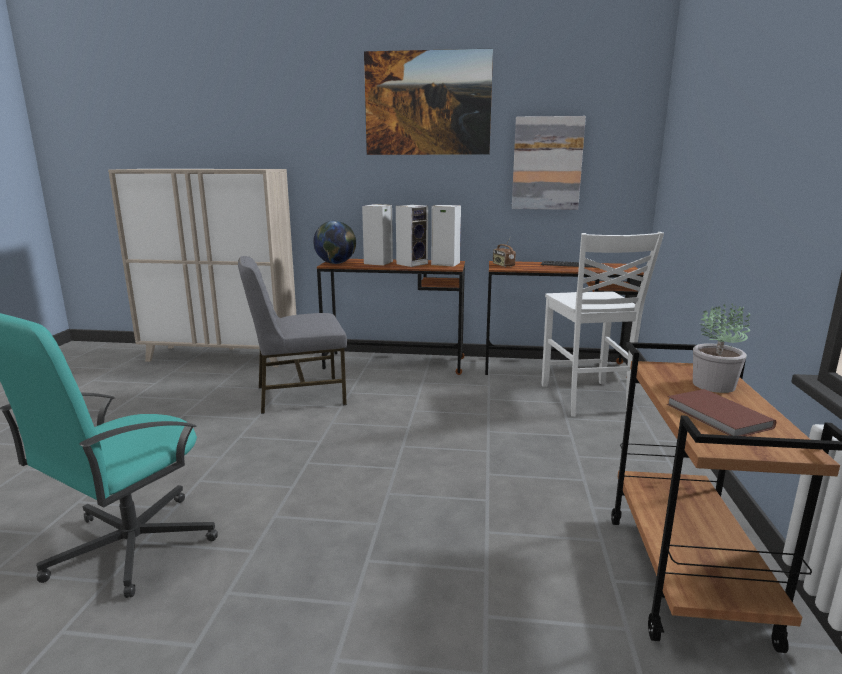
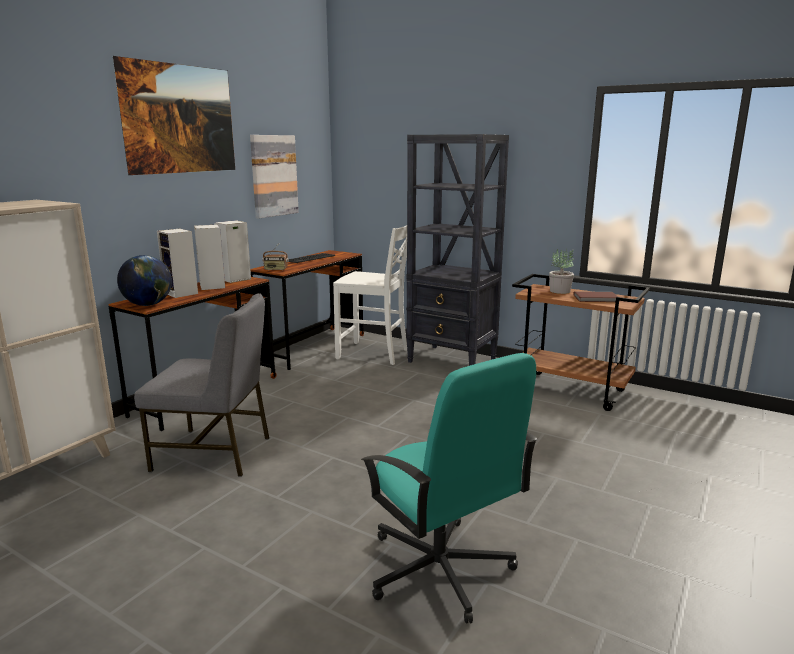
camera: 65 degrees left, 0 degrees up
grey chair [238,256,347,414] -> grey chair turned 90 degrees counterclockwise [134,293,269,477]
none -> black bookcase [406,134,509,366]

